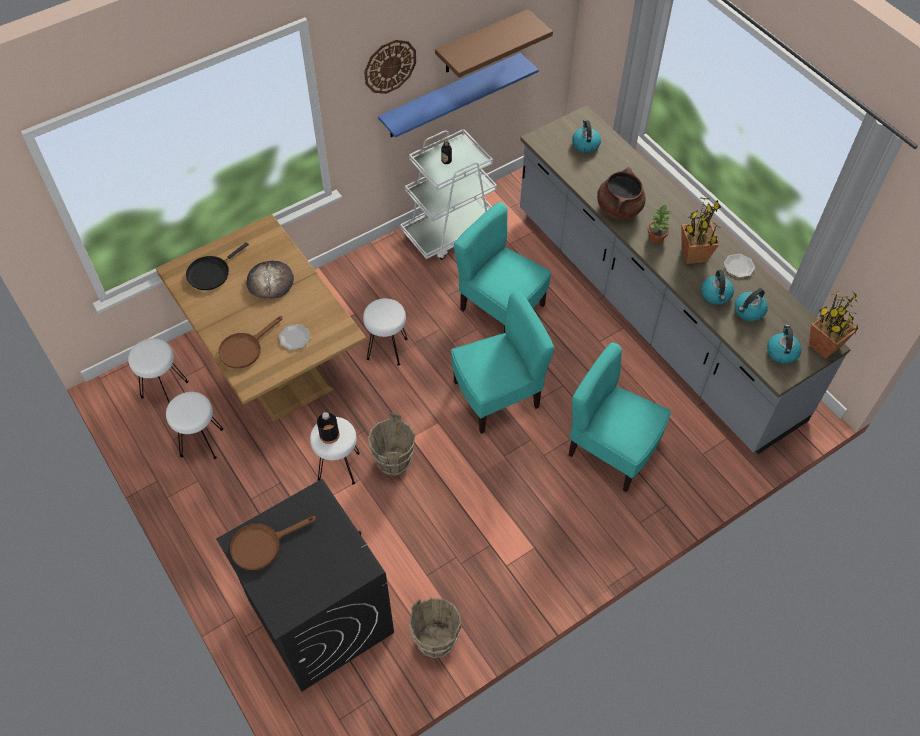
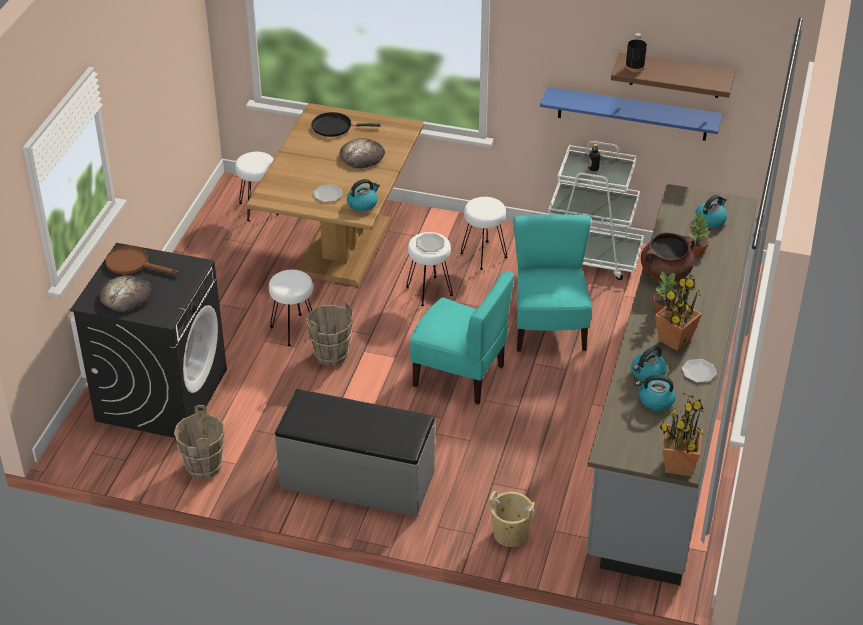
camera: 50 degrees right, 15 degrees down
white stool [166,392,223,459] -> white stool moved to [460,197,508,270]
brown frying pan [218,316,282,369] -> none
black bottle [317,412,340,444] -> black bottle moved to [625,33,647,72]
wall clock [364,40,416,94] -> none
turquoise chair [568,342,671,492] -> none
kettle [767,324,802,364] -> kettle moved to [347,179,380,211]
none -> bread [99,275,152,312]
none -> grey bench [275,389,435,517]
none -> plate [416,233,445,252]
none -> beige bucket [489,490,535,547]
none -> potted plant [688,212,711,256]

